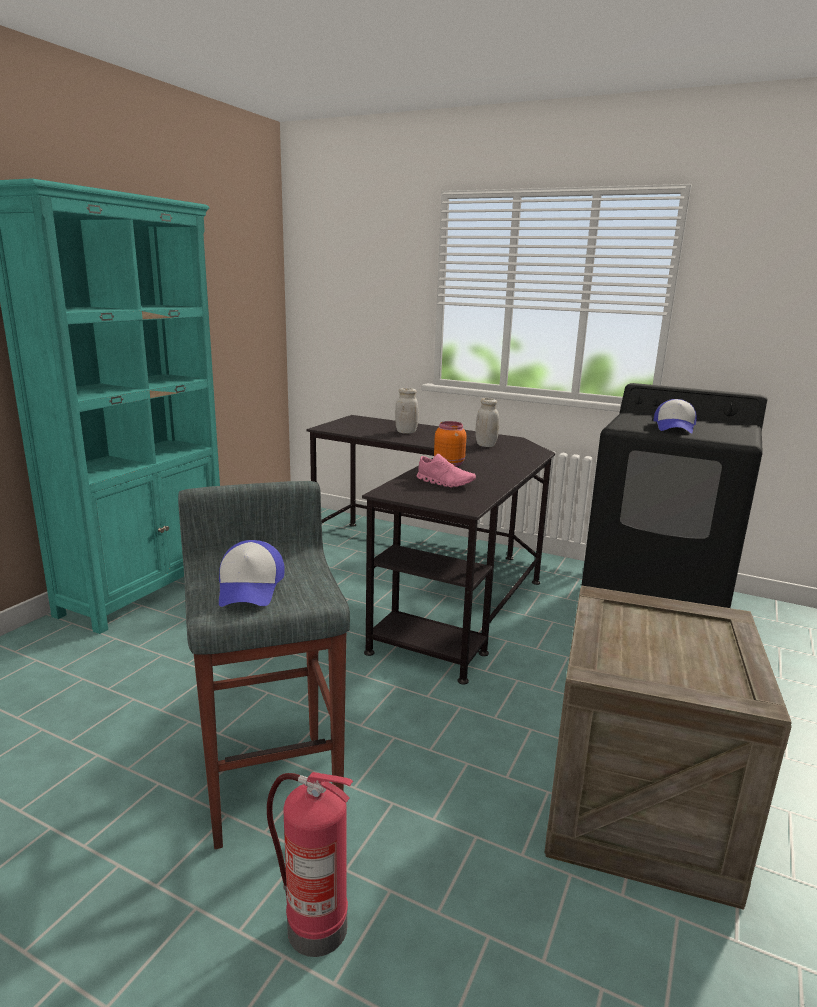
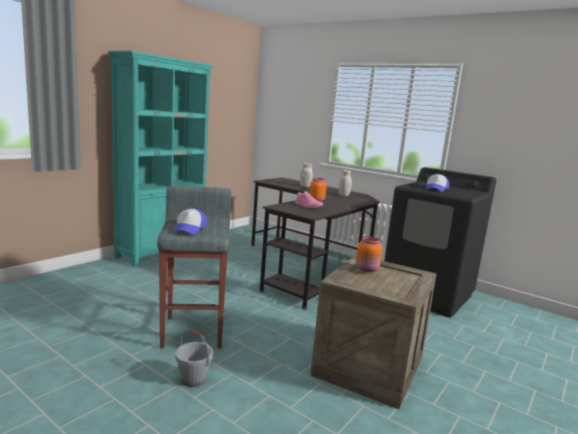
camera: 10 degrees right, 5 degrees down
fire extinguisher [267,772,353,957] -> grey bucket [175,329,213,387]
none -> orange jar [356,236,382,272]

